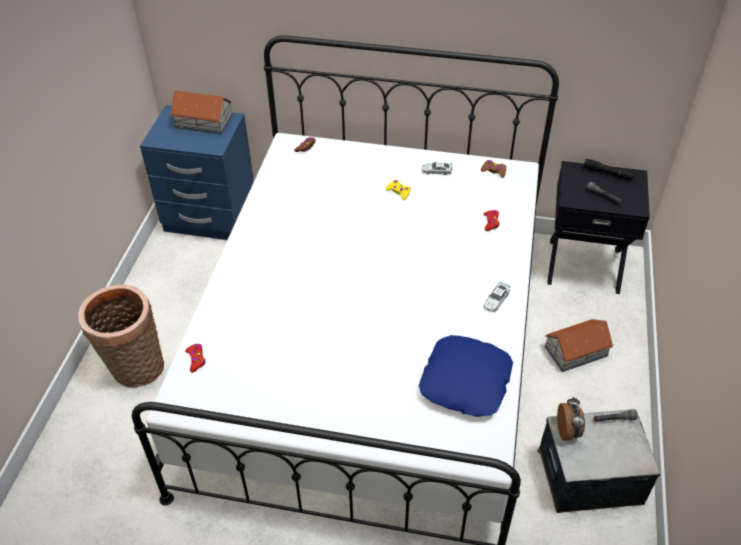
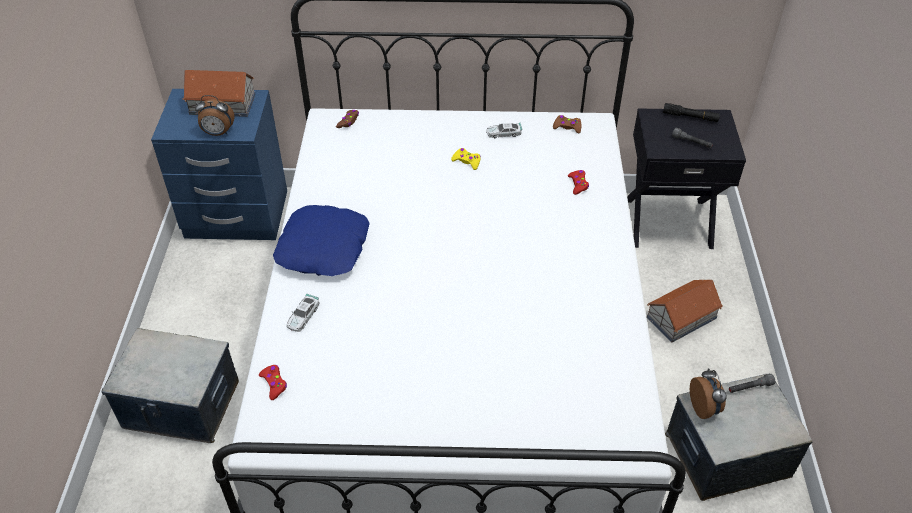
camera: 10 degrees left, 0 degrees up
basket [78,284,164,388] -> storage box [102,328,239,443]
blue pillow [419,335,513,417] -> blue pillow moved to [273,205,370,276]
toy car [484,282,511,312] -> toy car moved to [287,294,320,332]
none -> alarm clock [195,95,235,136]

